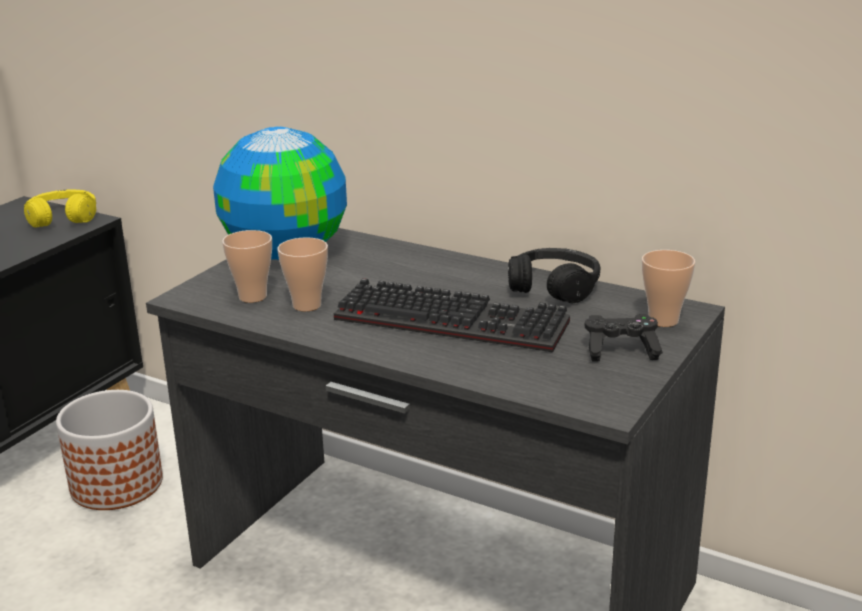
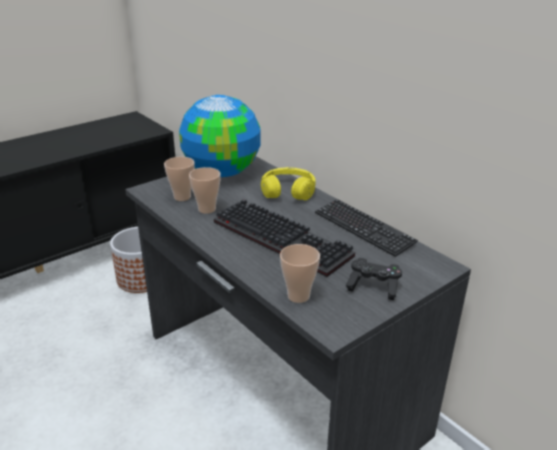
camera: 20 degrees right, 5 degrees up
yellow headphones [24,190,96,228] -> yellow headphones moved to [261,167,316,200]
black headphones [508,248,600,303] -> keyboard [315,199,418,257]
cup [642,250,695,327] -> cup moved to [280,244,320,303]

